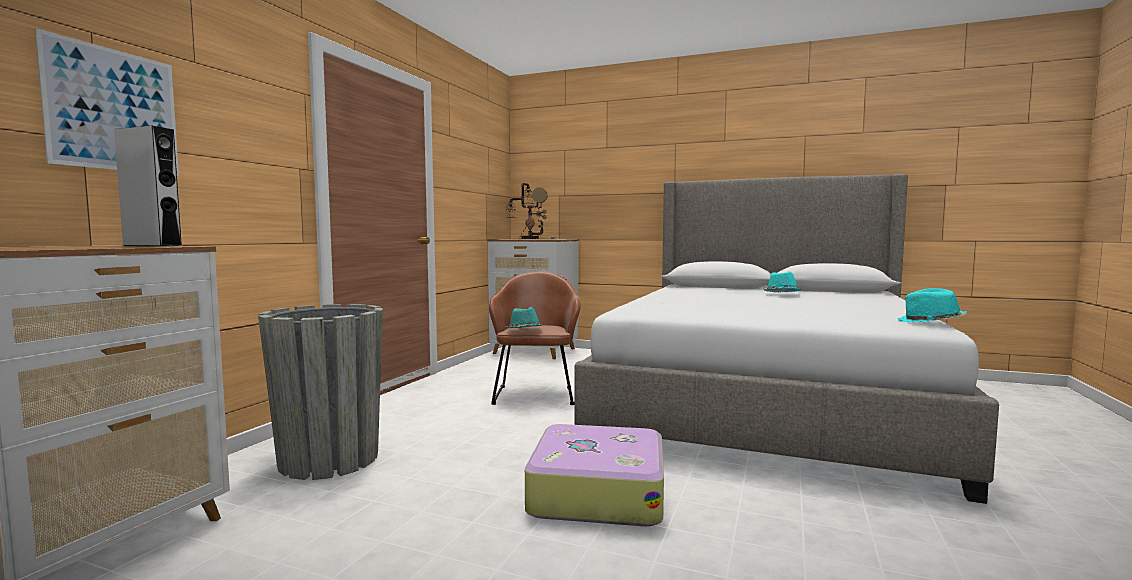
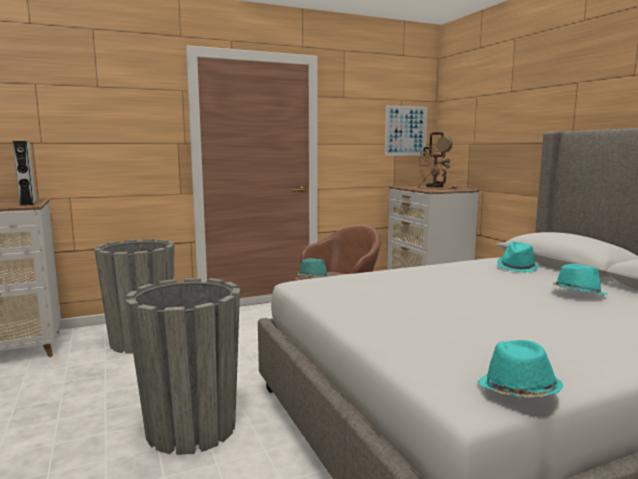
camera: 45 degrees right, 5 degrees up
picture [35,28,179,176] -> picture moved to [385,105,427,156]
suitcase [525,424,664,527] -> grey planter [125,278,240,455]
none -> turquoise hat [497,242,539,273]

